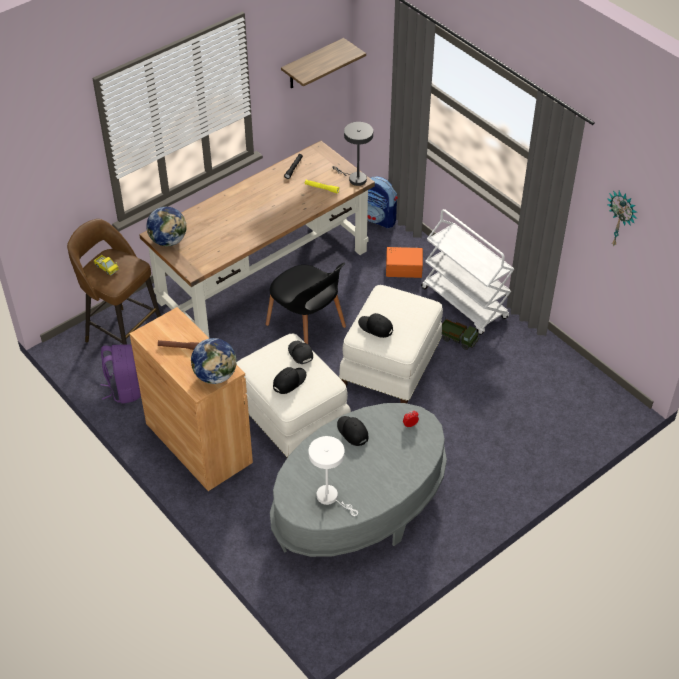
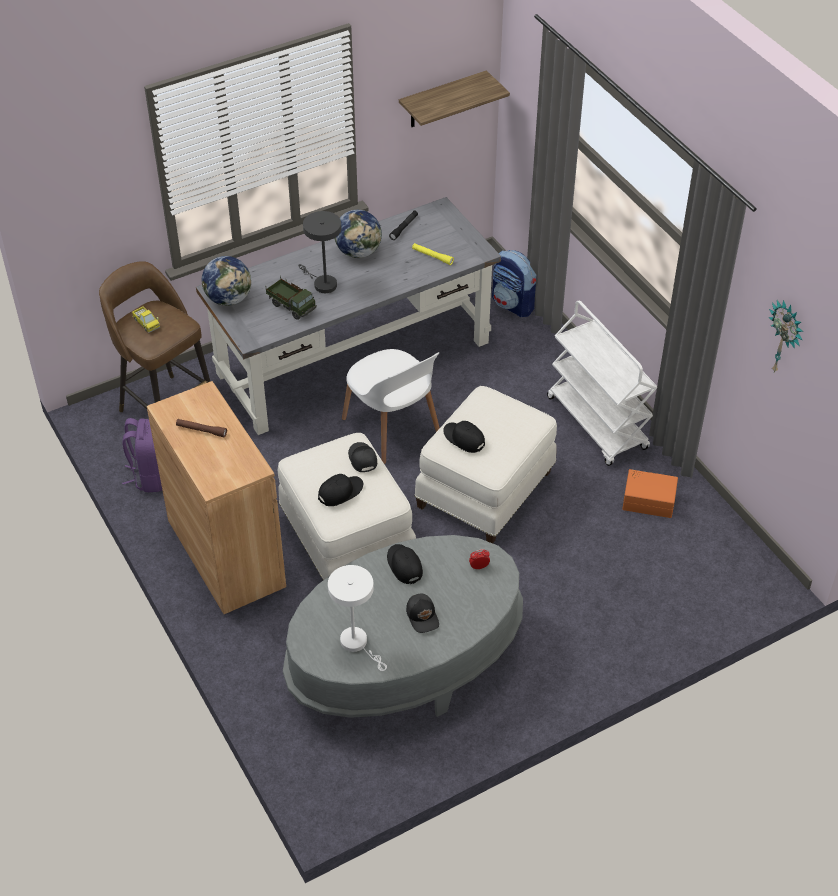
camera: 10 degrees right, 0 degrees up
brown desk [139,141,375,337] -> grey desk [196,197,501,435]
globe [191,338,237,384] -> globe moved to [334,210,382,258]
black chair [266,262,346,344] -> white chair [342,349,440,464]
grey table lamp [332,122,373,186] -> grey table lamp moved to [298,211,341,293]
orange storage box [386,247,423,278] -> orange storage box moved to [622,469,678,518]
toy truck [442,319,479,350] -> toy truck moved to [266,275,317,320]
none -> black cap [406,593,439,633]

